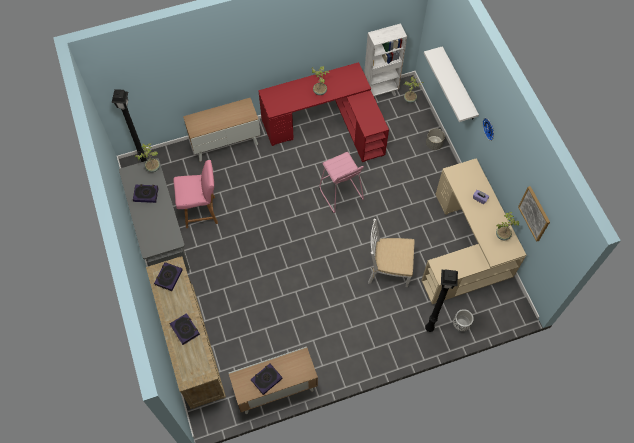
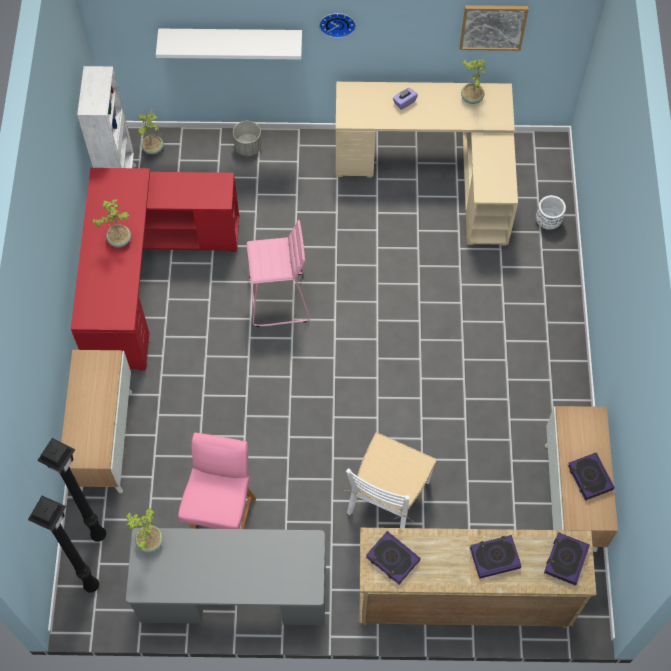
camera: 70 degrees left, 0 degrees up
book [133,184,159,203] -> book moved to [544,532,590,586]
white chair [368,219,415,287] -> white chair moved to [344,432,436,528]
black floor lamp [425,270,458,332] -> black floor lamp moved to [37,438,106,542]

